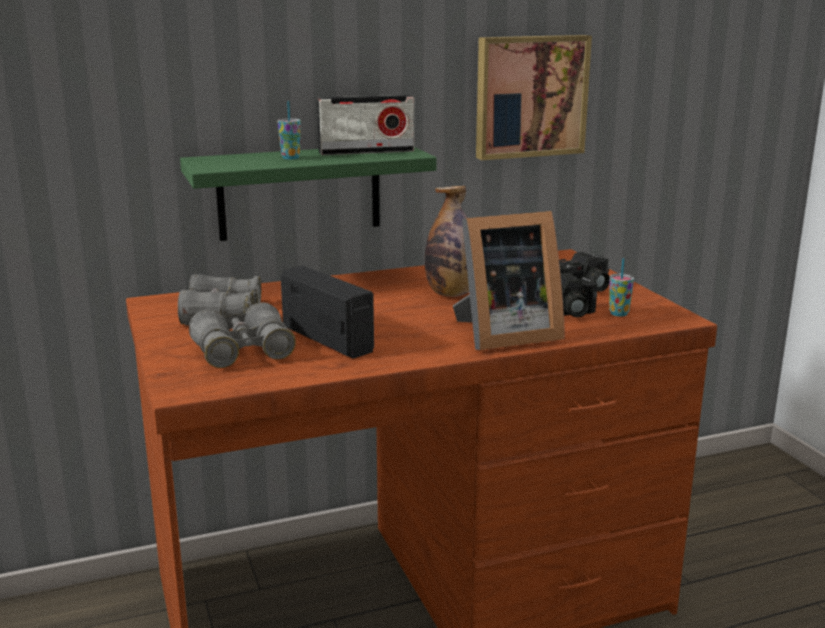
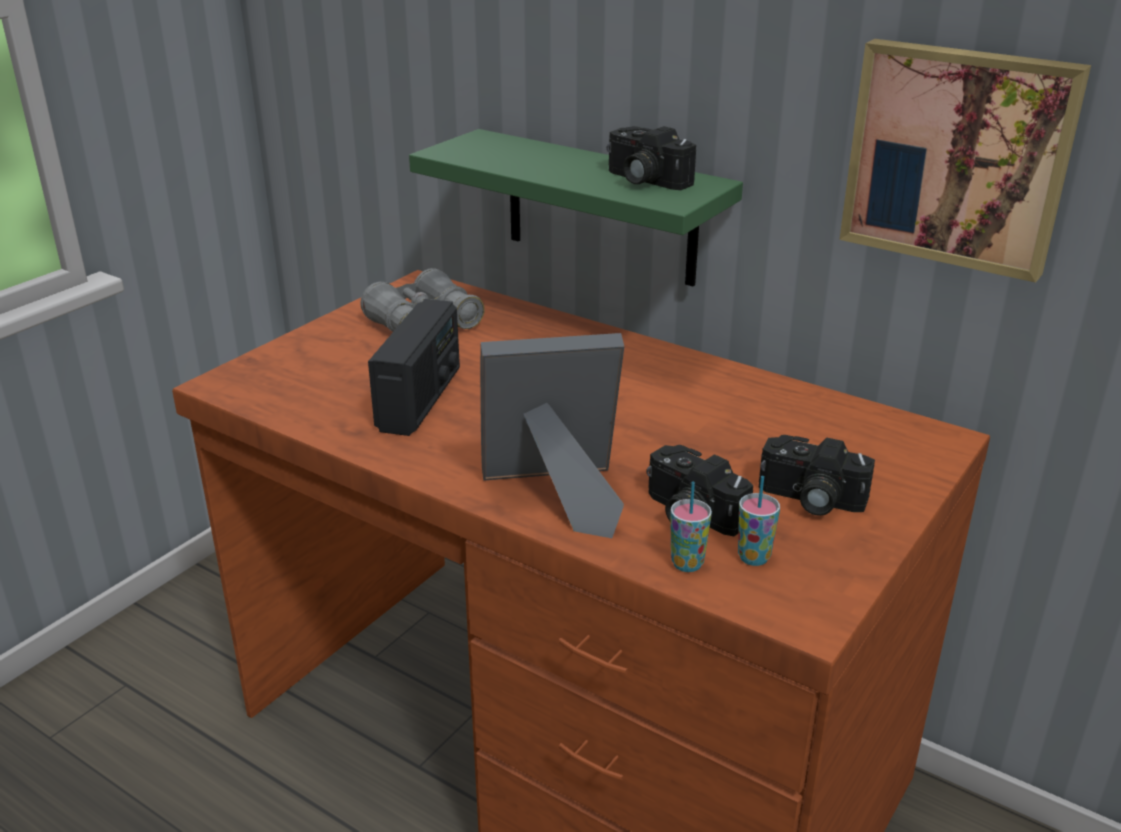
camera: 55 degrees right, 10 degrees up
grey binoculars [189,302,296,368] -> none
cup [278,101,301,160] -> cup moved to [670,482,712,572]
radio [317,95,414,155] -> camera [607,126,696,190]
bottle [425,186,469,297] -> none
picture frame [453,211,564,350] -> picture frame turned 135 degrees clockwise [480,333,624,538]

